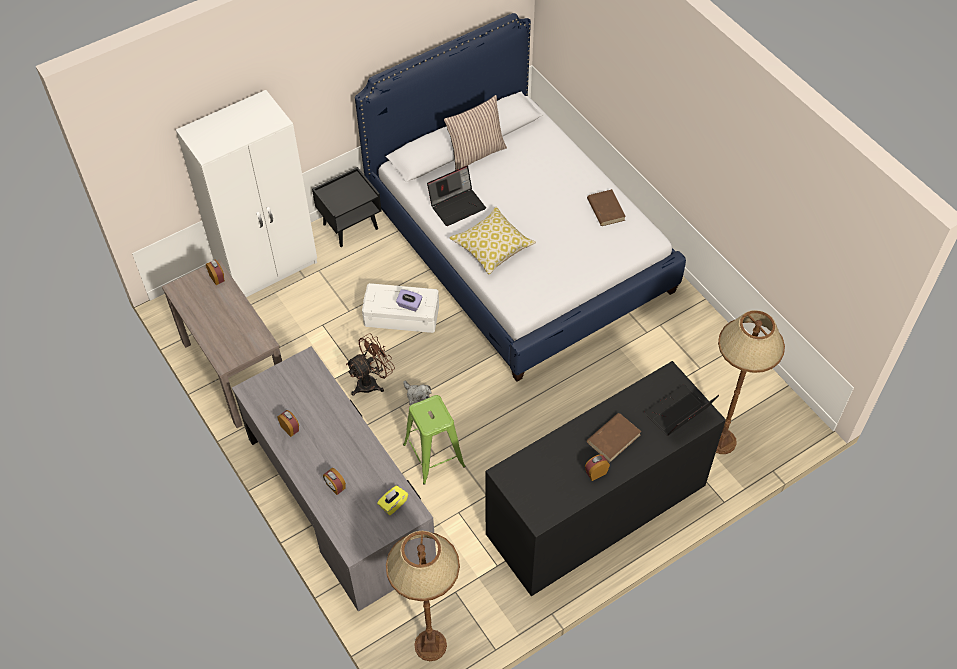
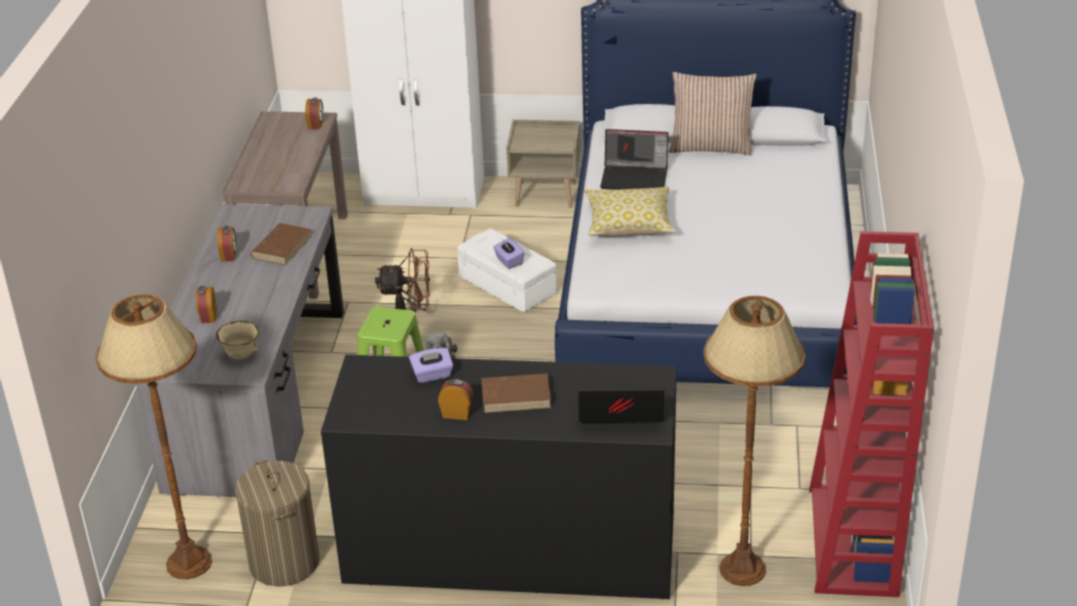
camera: 40 degrees right, 20 degrees down
black nightstand [312,167,381,247] -> beige nightstand [506,120,581,208]
yellow tissue box [377,485,408,515] -> beige bowl [216,321,259,359]
brown book [587,189,626,226] -> brown book moved to [251,223,312,265]
none -> laundry basket [235,460,320,586]
none -> purple tissue box [409,348,453,383]
none -> red bookcase [809,231,934,597]

